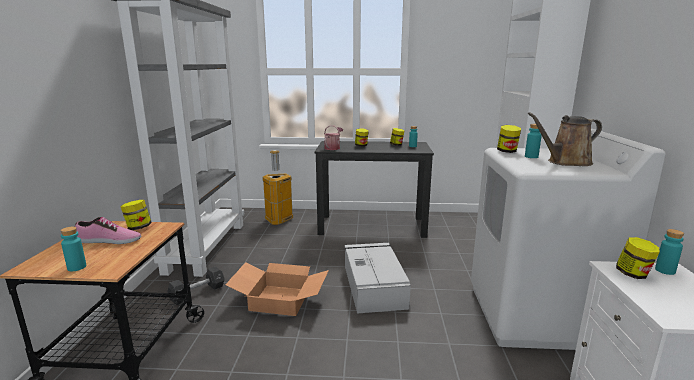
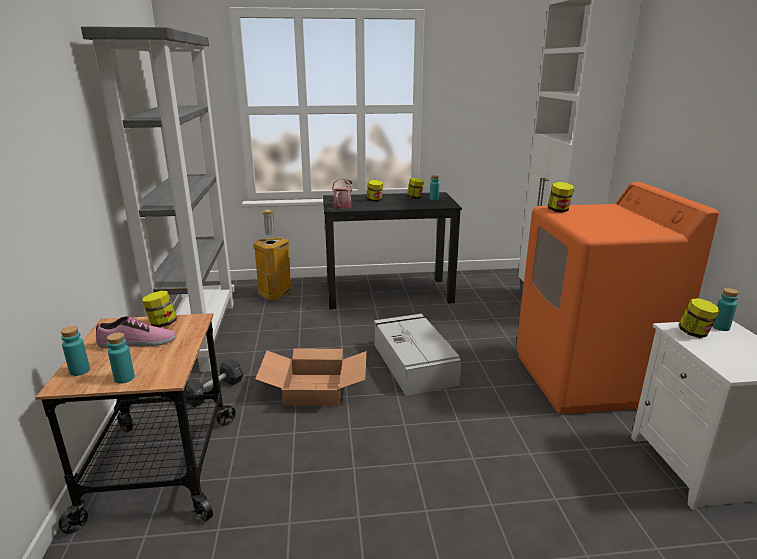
camera: 10 degrees left, 5 degrees up
white washing machine [471,129,666,350] -> orange washing machine [516,182,719,414]
turquoise bottle [525,124,542,158] -> turquoise bottle moved to [61,326,90,376]
brown watering can [528,113,602,166] -> none

